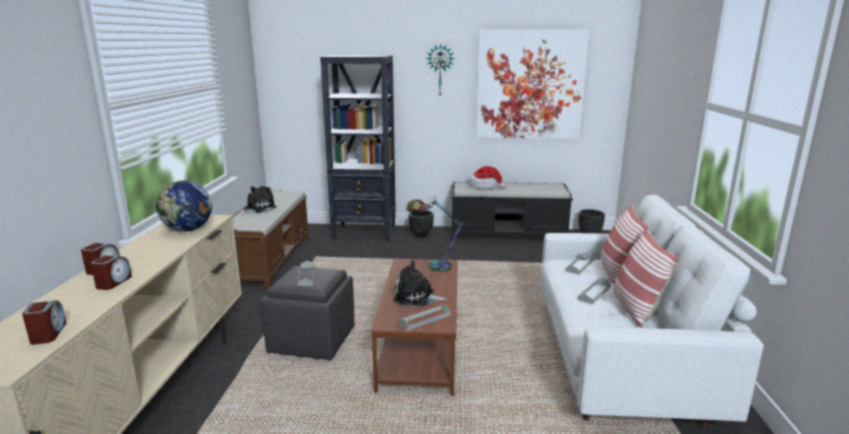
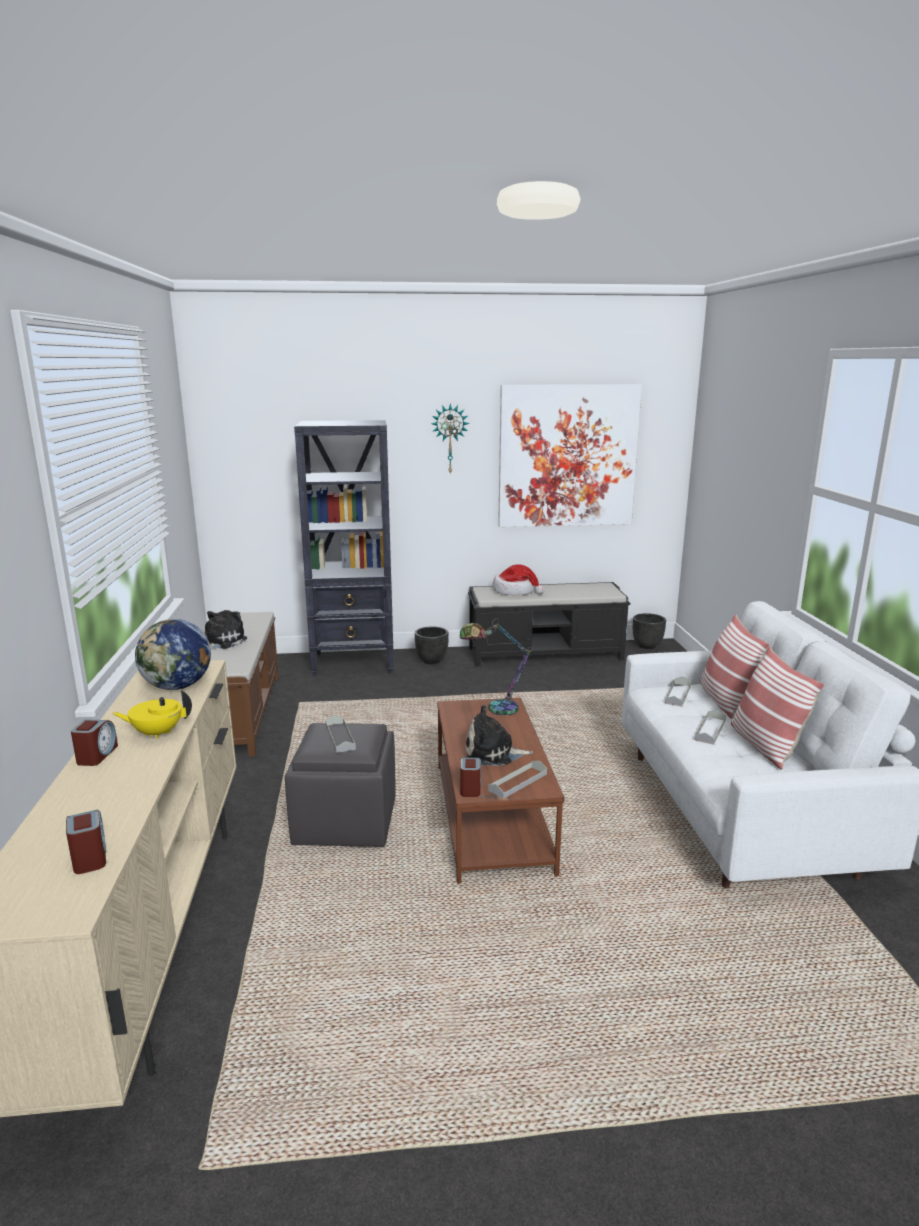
camera: 10 degrees left, 0 degrees up
alarm clock [91,255,132,290] -> alarm clock moved to [461,758,481,797]
none -> yellow teapot [112,690,192,739]

